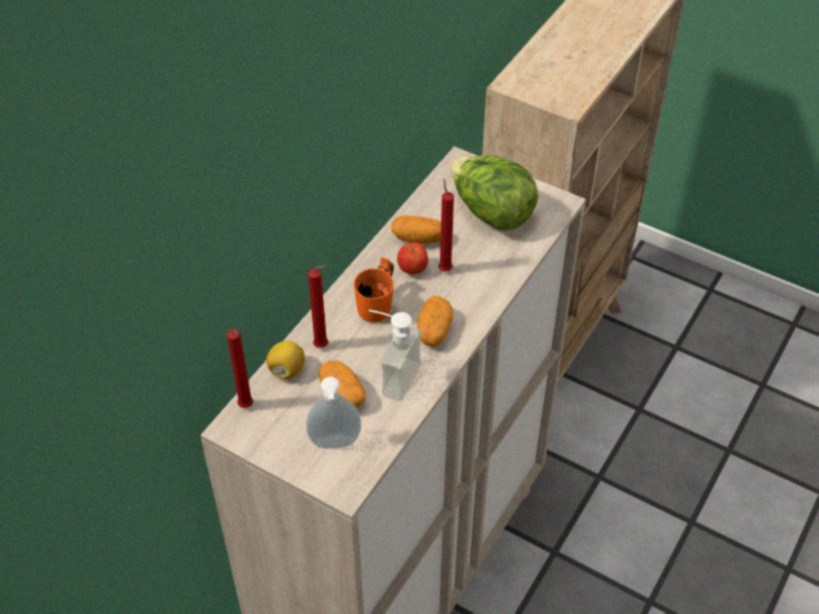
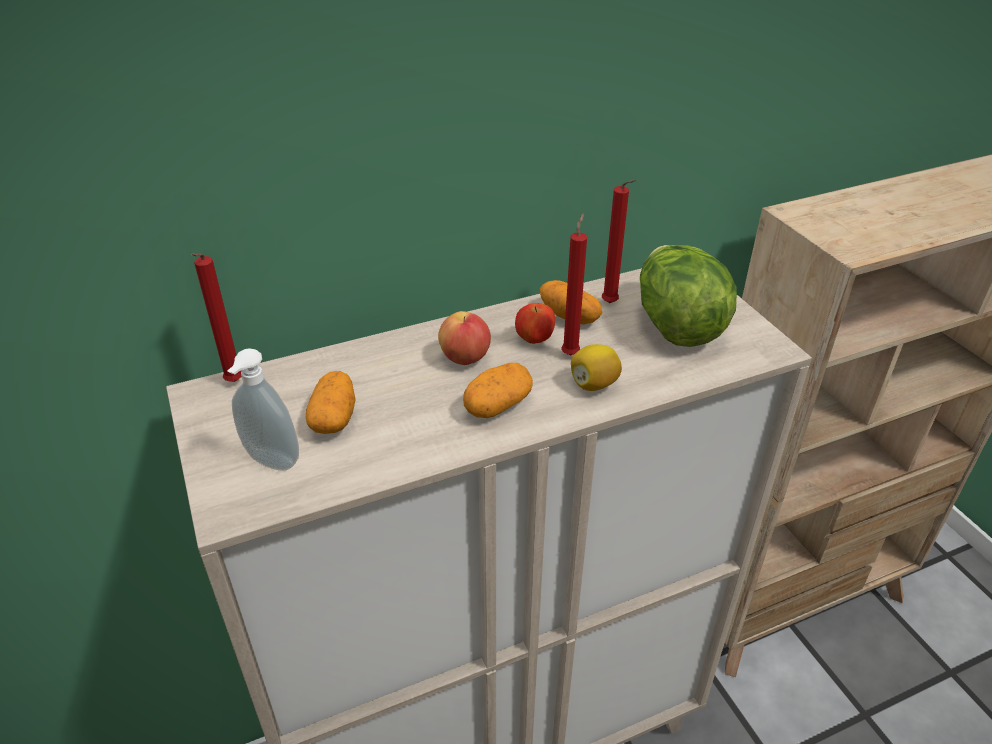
camera: 35 degrees right, 10 degrees down
lemon [266,341,305,380] -> lemon moved to [571,344,622,391]
red candle [308,266,328,348] -> red candle moved to [602,180,636,303]
orange mug [354,257,394,322] -> apple [438,311,491,365]
soap dispenser [369,310,422,401] -> none

